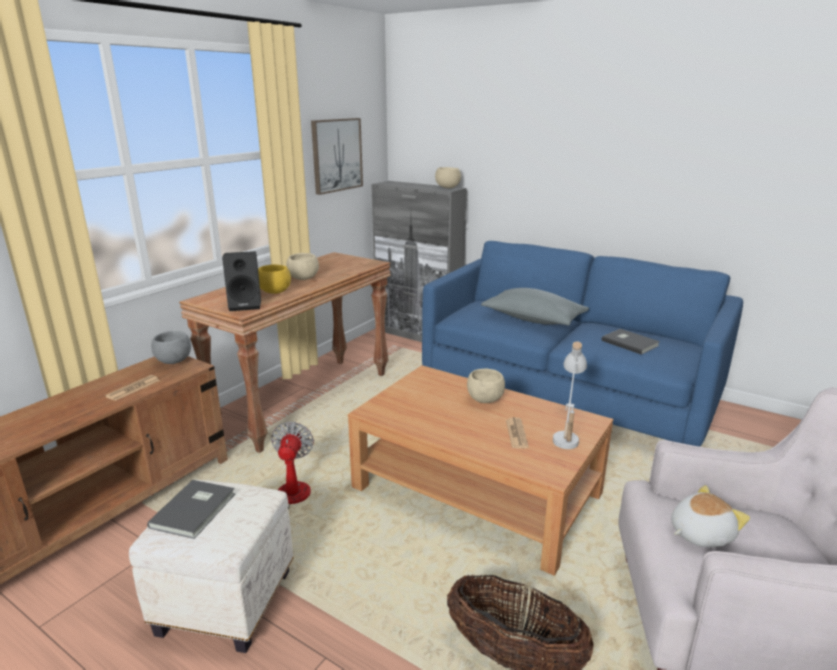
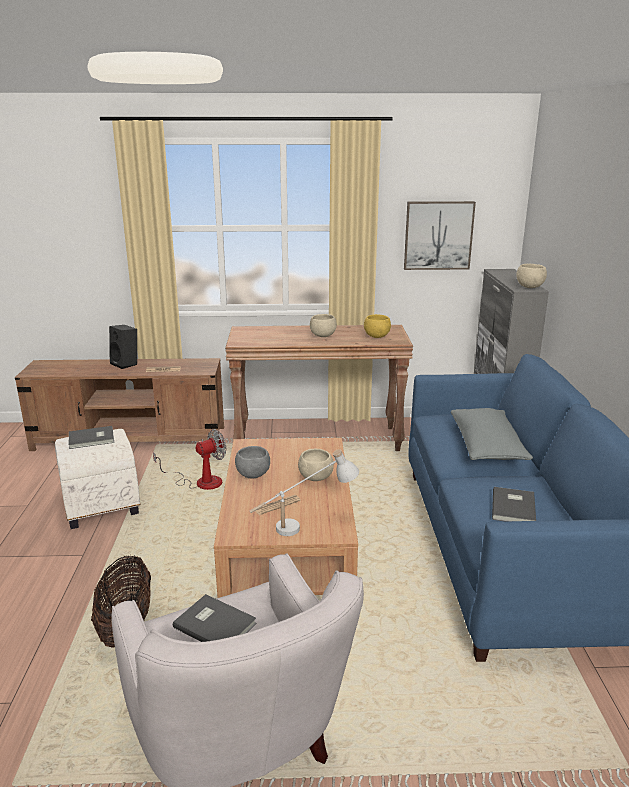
camera: 55 degrees right, 0 degrees up
grey bowl [151,331,191,364] -> grey bowl moved to [235,446,270,478]
black speaker [222,251,261,311] -> black speaker moved to [109,325,137,369]
yellow bowl [258,265,291,294] -> yellow bowl moved to [364,314,391,338]
plush toy [671,485,750,547] -> grey book [173,594,257,642]

